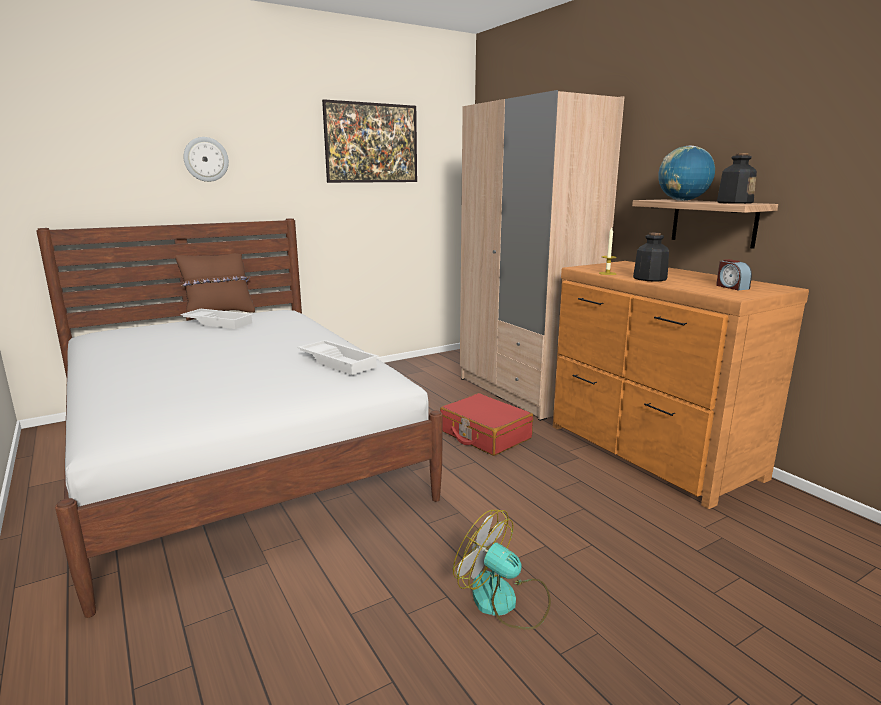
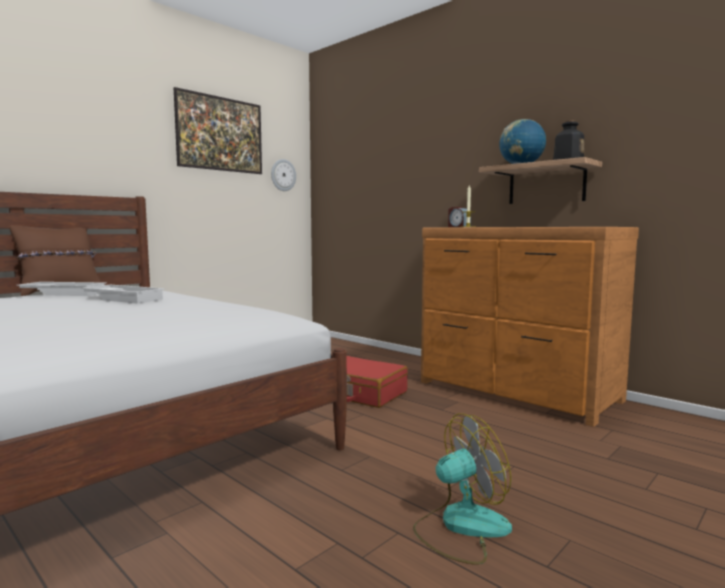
camera: 15 degrees left, 10 degrees down
wall clock [183,137,229,182] -> wall clock moved to [271,159,296,191]
white tray [297,340,379,375] -> white tray moved to [81,285,165,304]
fan [453,510,551,630] -> fan turned 135 degrees clockwise [413,413,512,565]
beige wardrobe [460,90,625,421] -> none
bottle [633,233,669,282] -> none
alarm clock [716,259,752,290] -> alarm clock moved to [448,207,471,227]

